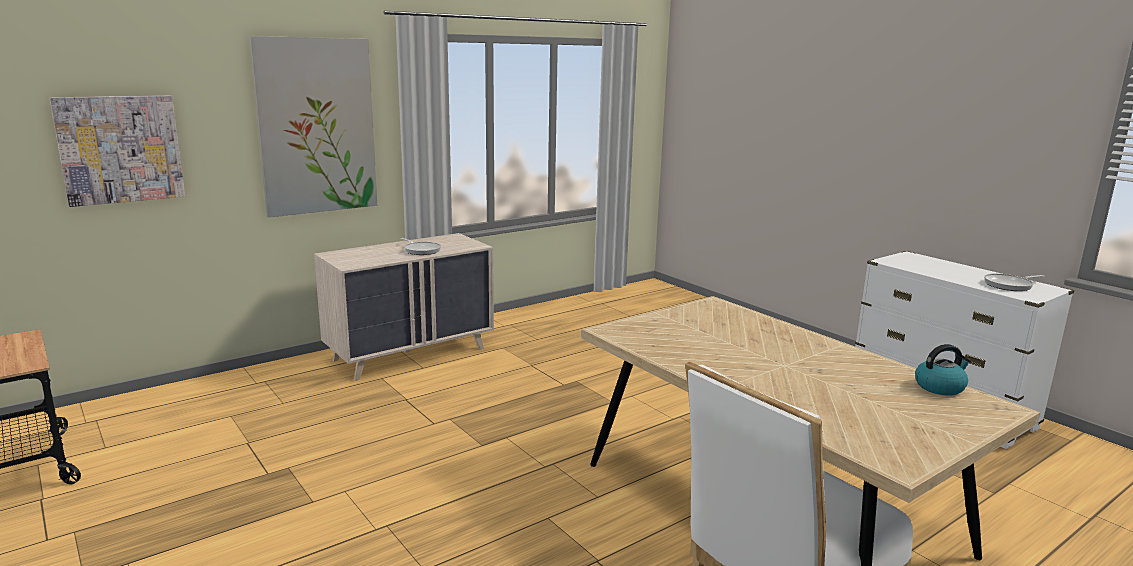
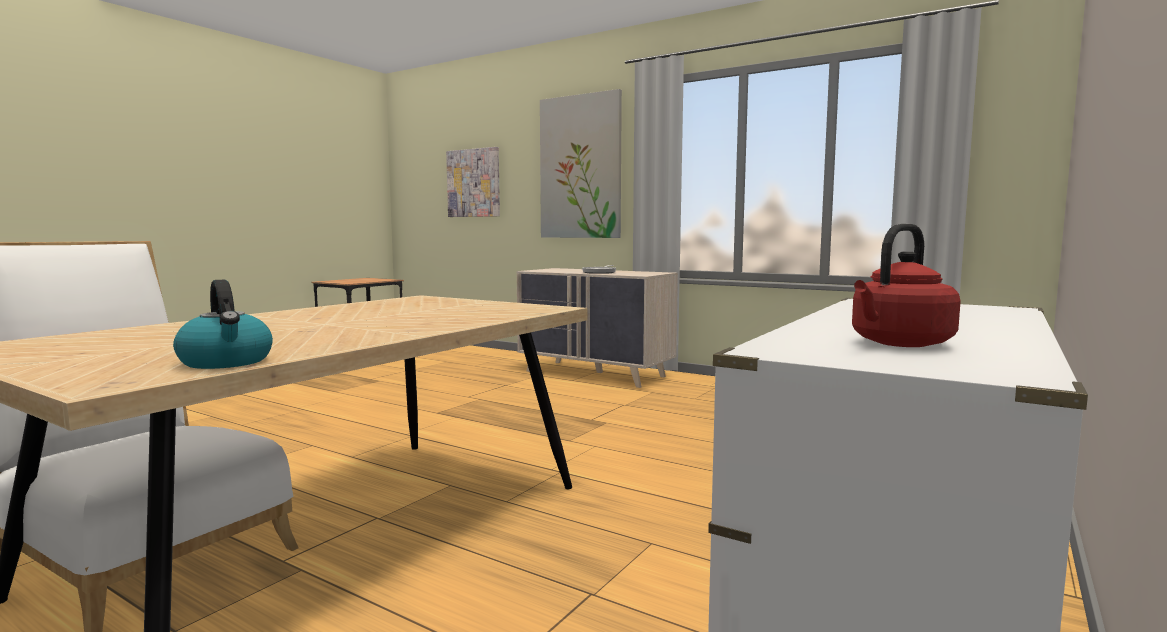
camera: 70 degrees right, 10 degrees down
frying pan [984,274,1045,291] -> red kettle [852,223,961,347]

